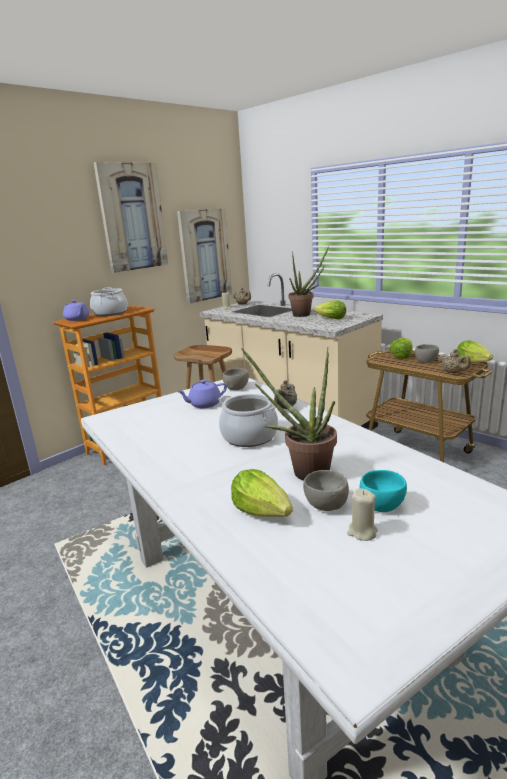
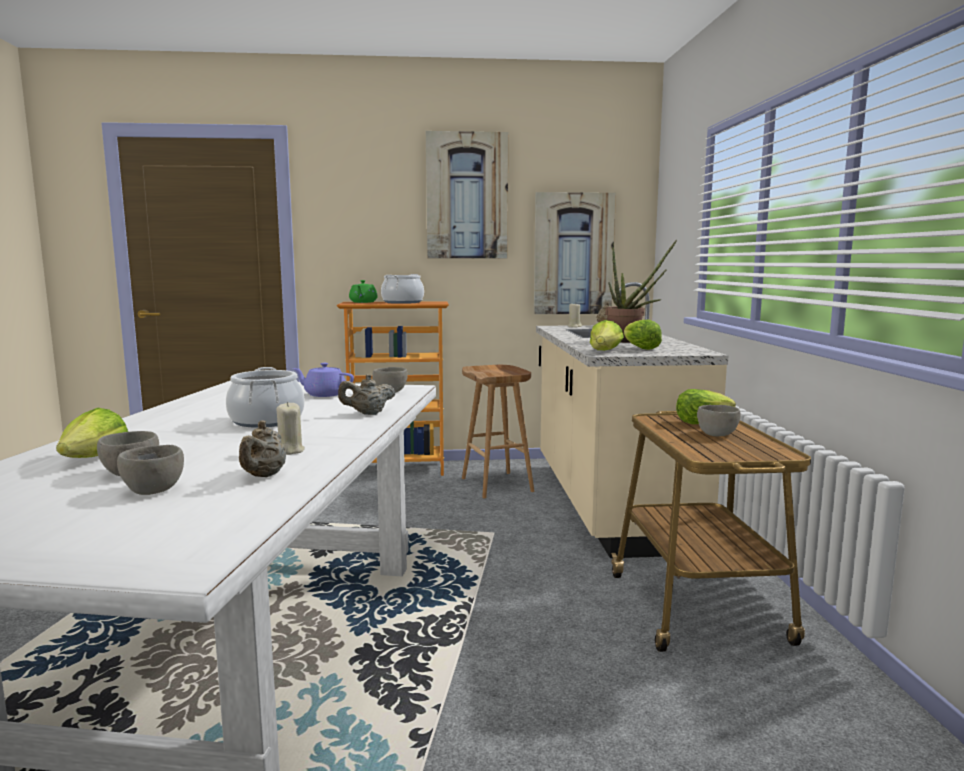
camera: 40 degrees right, 10 degrees down
purple teapot [63,300,89,321] -> green teapot [349,280,378,303]
potted plant [241,347,337,481] -> none
beige candle [347,488,378,541] -> beige candle moved to [276,402,305,455]
turquoise bowl [359,470,407,512] -> grey bowl [117,445,184,495]
beige teapot [438,349,471,373] -> beige teapot moved to [239,421,286,477]
lettuce [457,341,493,363] -> lettuce moved to [590,320,624,351]

